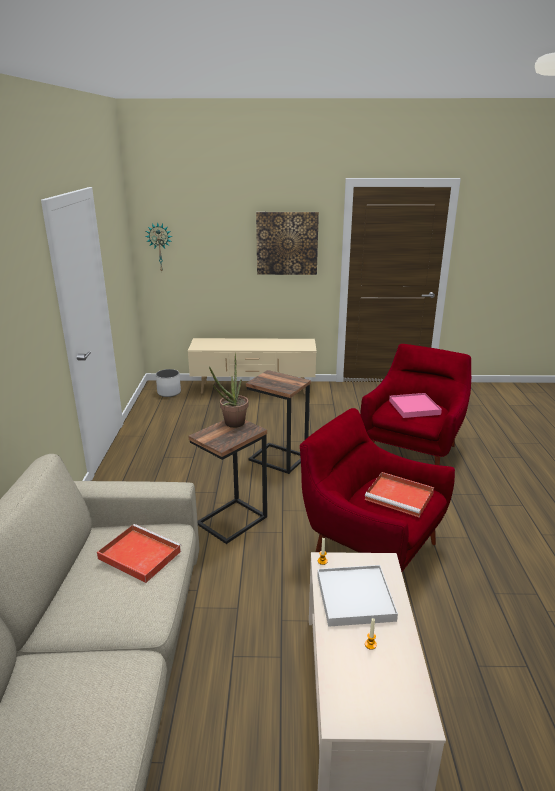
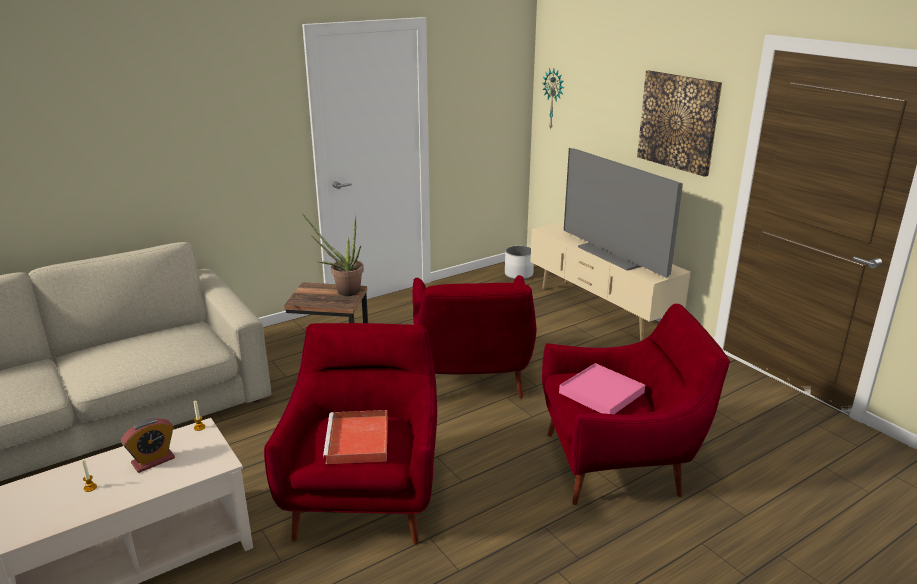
camera: 55 degrees right, 0 degrees up
red tray [97,524,182,583] -> none
side table [246,370,311,474] -> red armchair [412,275,536,399]
white tray [317,565,398,627] -> alarm clock [121,418,175,473]
none -> television [564,148,683,278]

